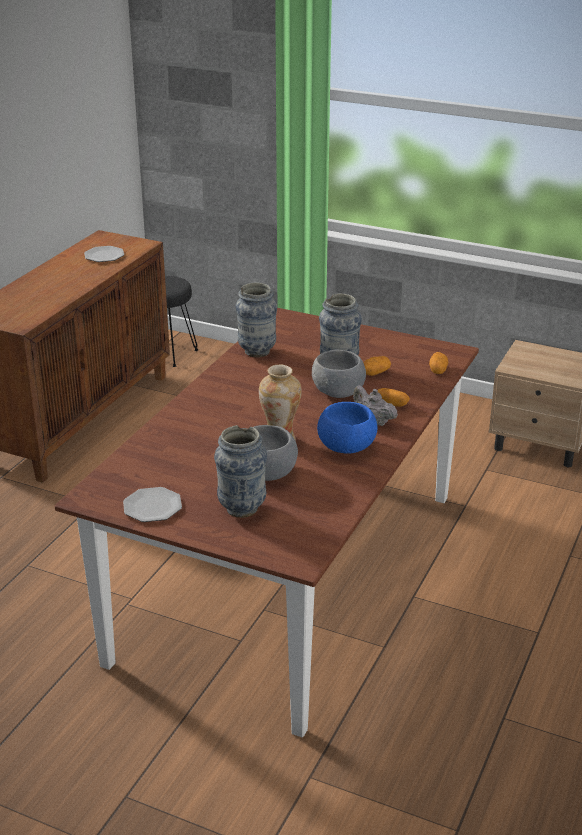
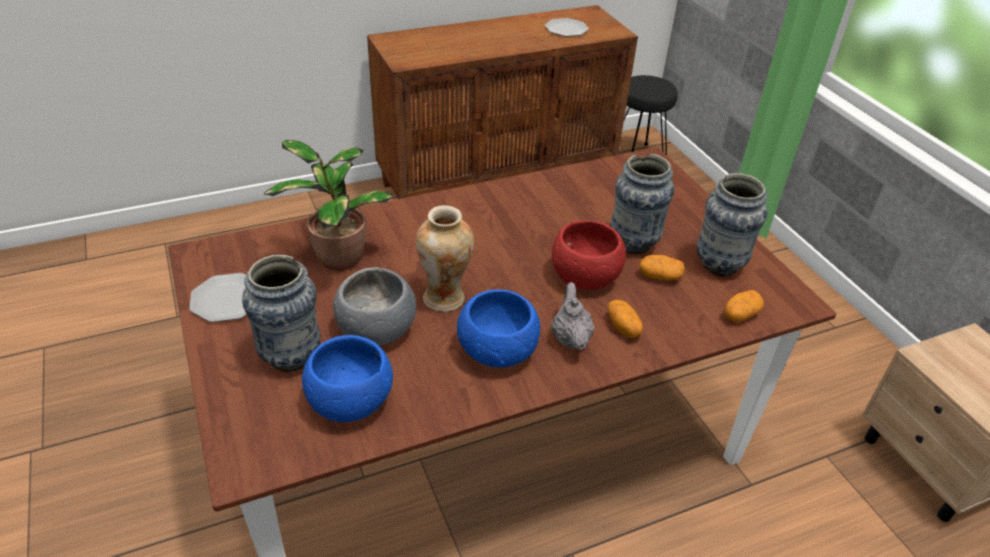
camera: 40 degrees right, 10 degrees up
vase [235,282,277,357] -> vase moved to [697,173,768,276]
grey bowl [312,350,366,398] -> red bowl [552,220,626,290]
none -> potted plant [264,140,394,271]
none -> blue bowl [302,335,393,422]

